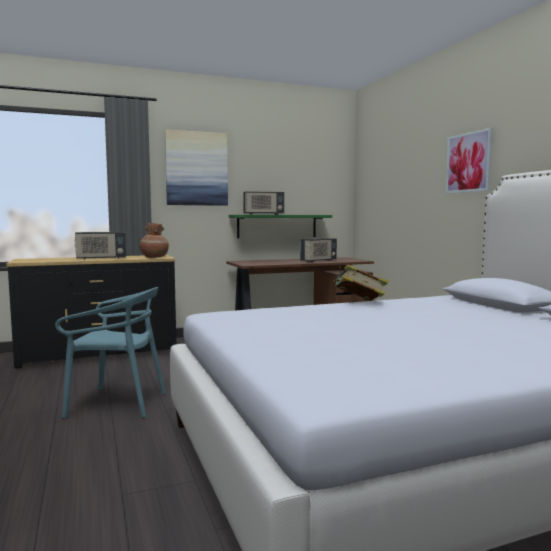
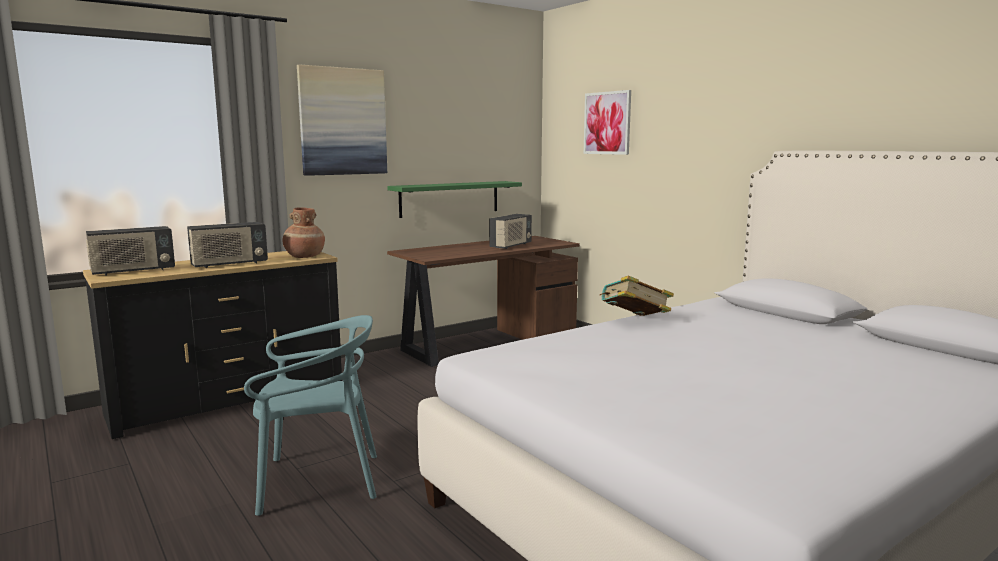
camera: 15 degrees left, 5 degrees up
radio [243,191,284,215] -> radio moved to [86,226,175,276]
picture [446,128,493,194] -> picture moved to [584,90,631,155]

